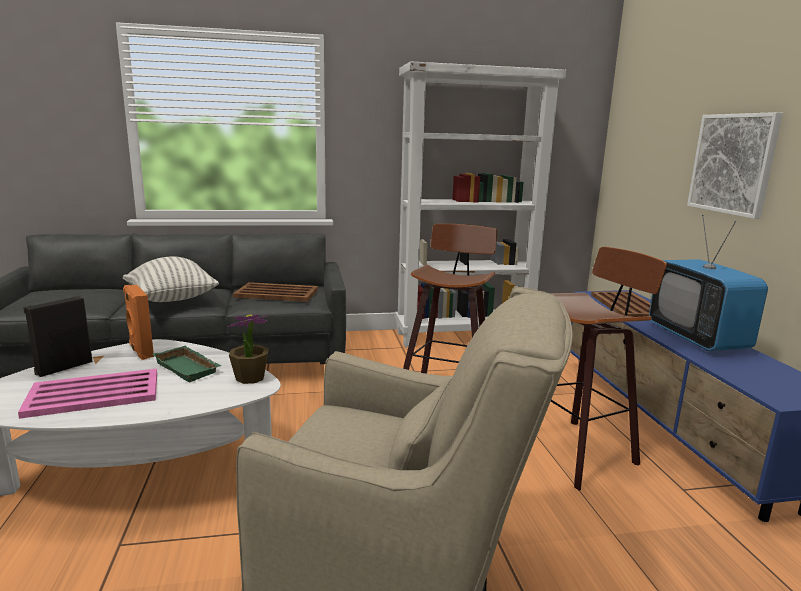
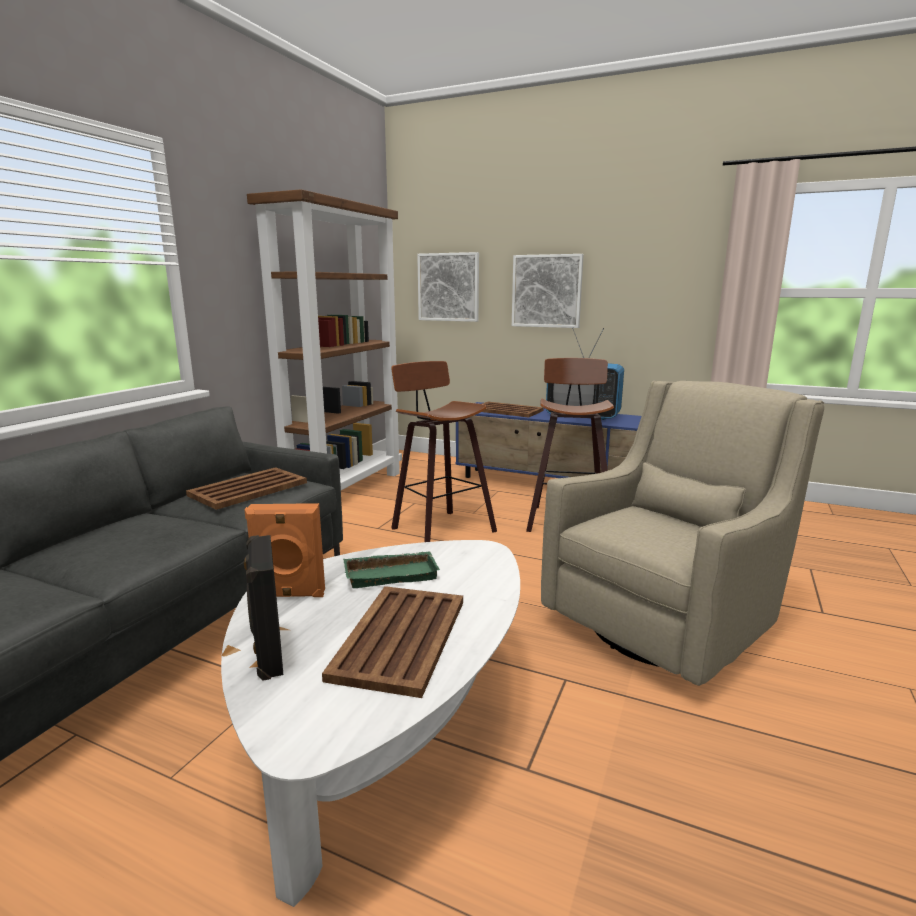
camera: 55 degrees left, 0 degrees up
pink tray [18,369,157,419] -> brown tray [322,586,463,698]
pillow [123,256,219,302] -> none
potted plant [227,314,269,384] -> none
white bookcase [395,61,566,347] -> brown bookcase [247,189,402,490]
none -> picture [417,252,479,322]

